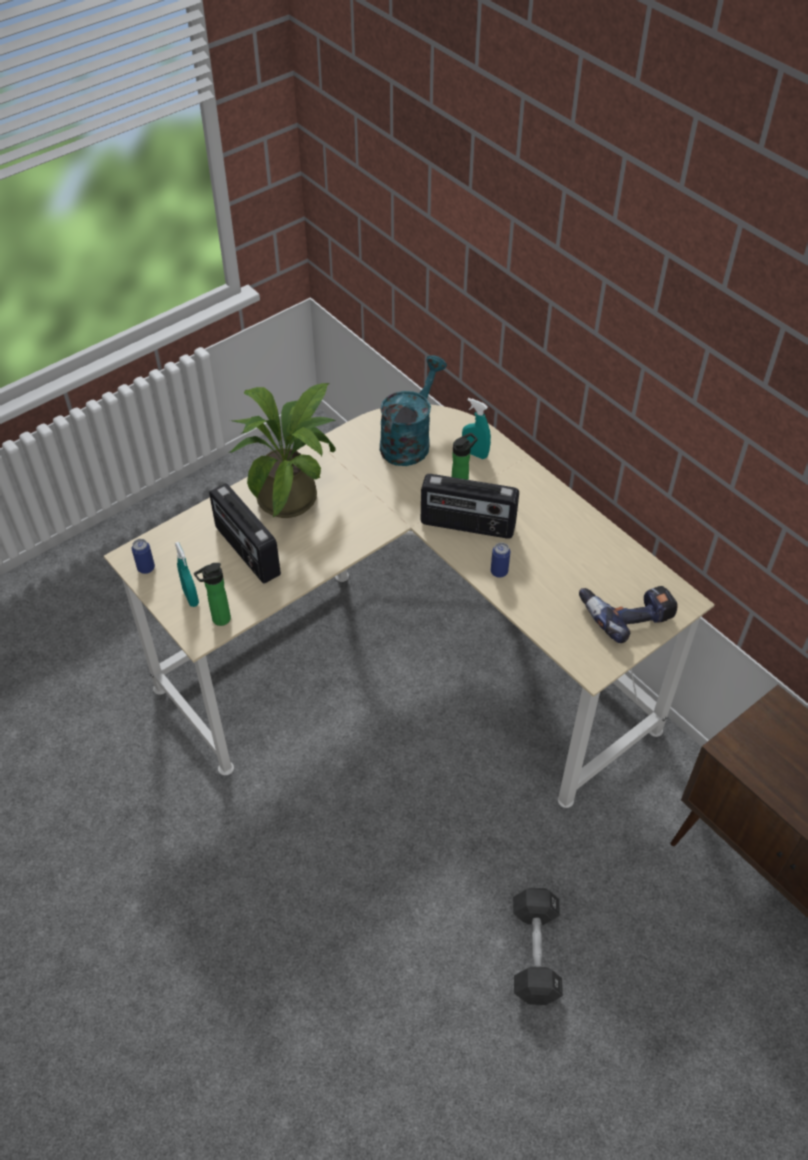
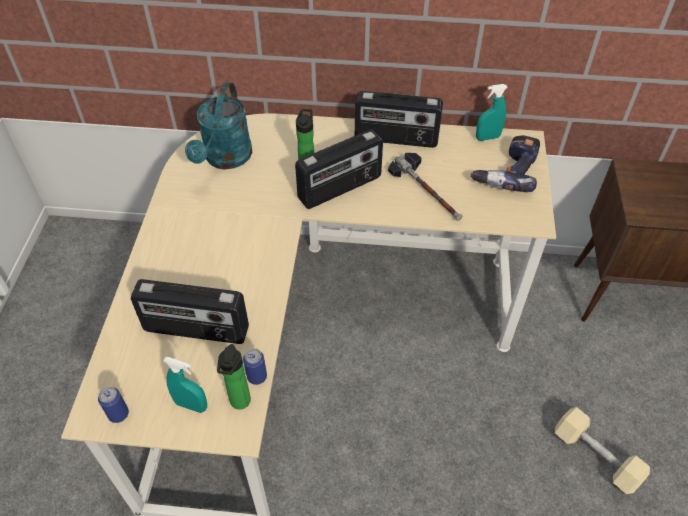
camera: 45 degrees left, 0 degrees up
potted plant [228,383,336,518] -> none
turquoise watering can [380,355,447,466] -> turquoise watering can turned 150 degrees counterclockwise [185,82,252,169]
turquoise spray bottle [462,398,491,459] -> turquoise spray bottle moved to [476,84,508,141]
can [491,543,510,578] -> can moved to [243,348,267,385]
black dumbbell [513,888,563,1005] -> beige dumbbell [555,407,650,494]
none -> radio [355,91,443,148]
none -> hammer [388,153,463,221]

